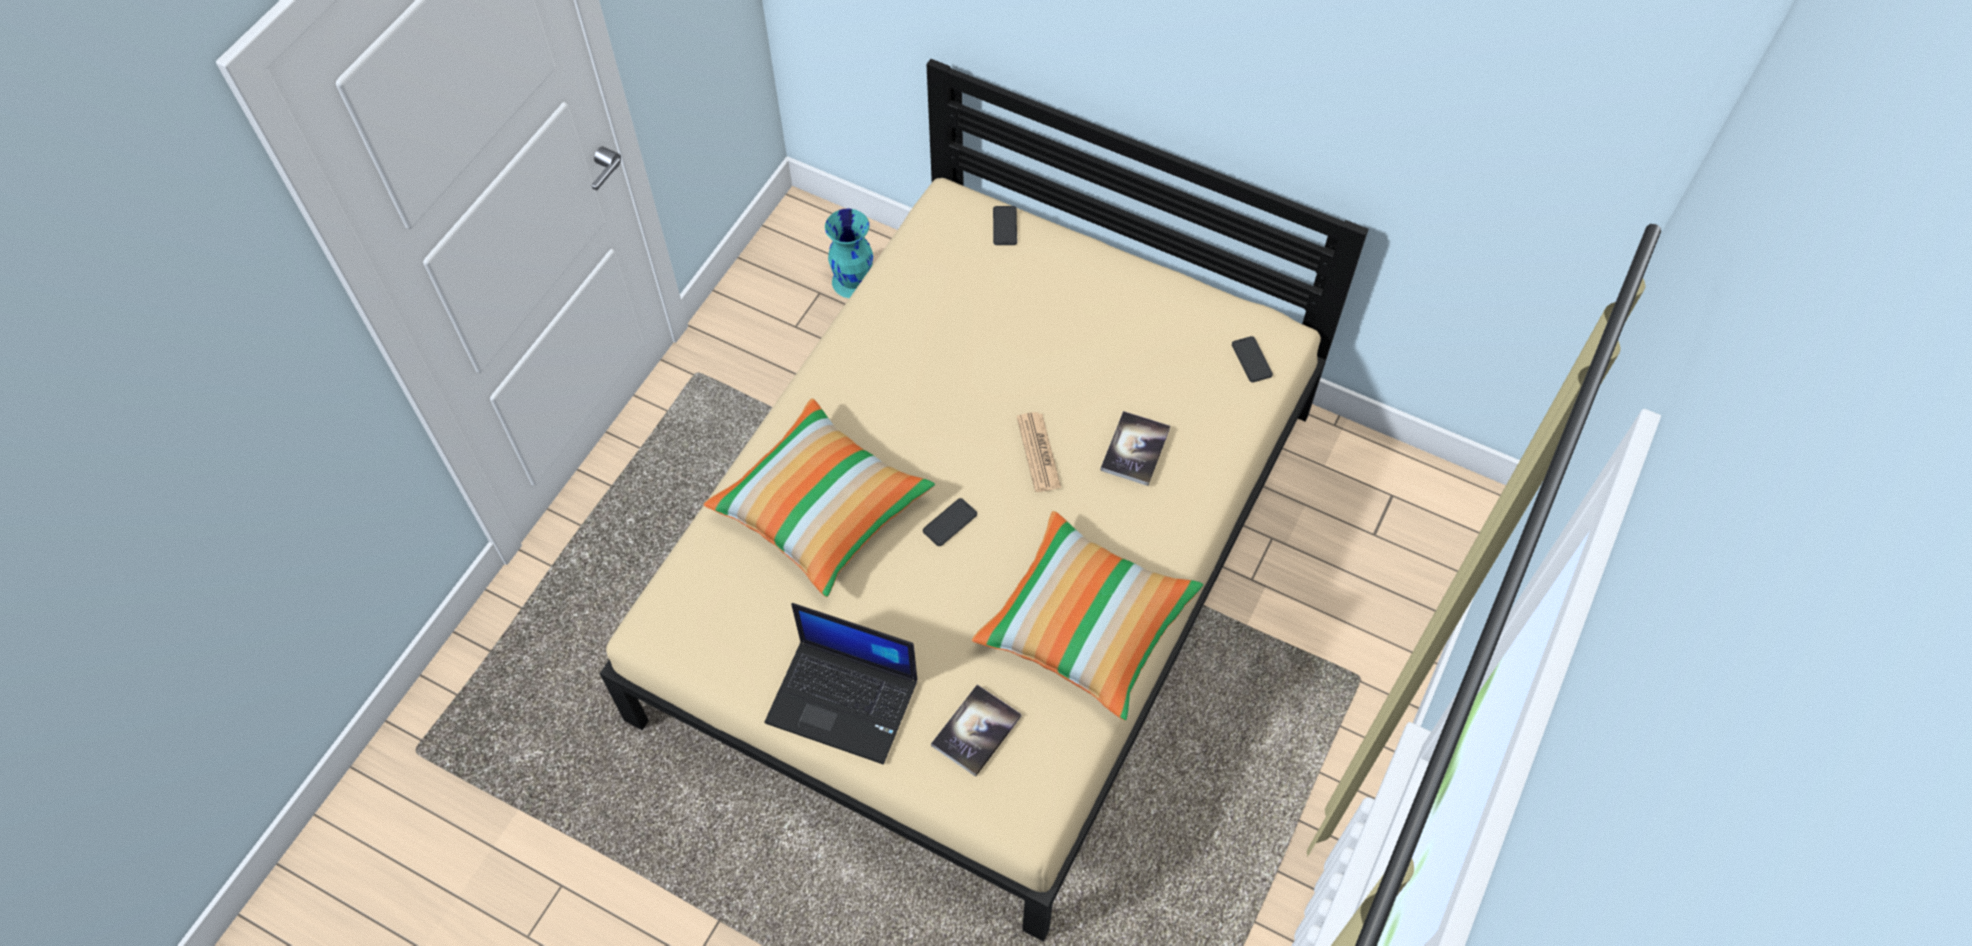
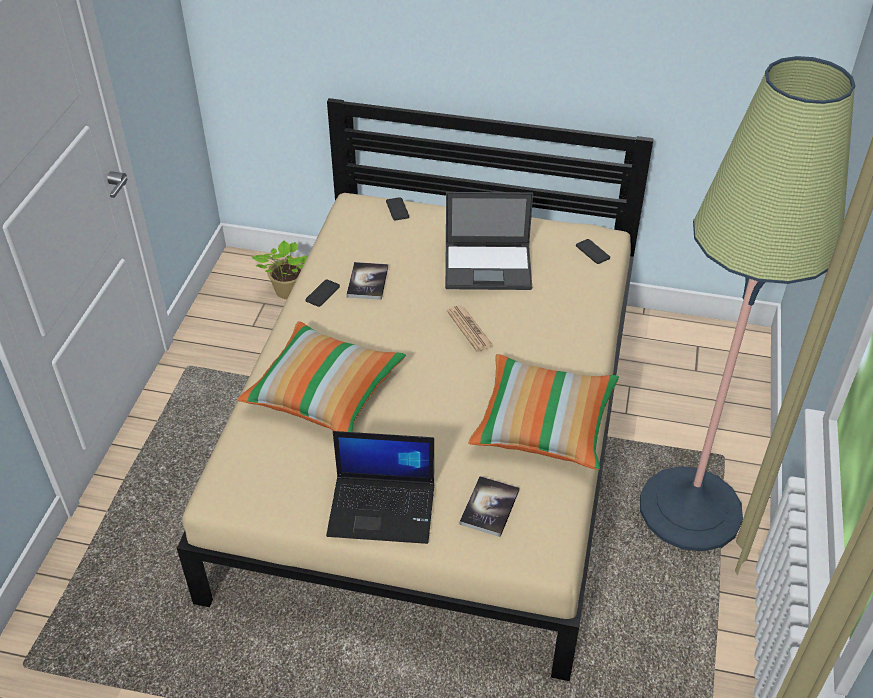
camera: 15 degrees left, 15 degrees down
turquoise vase [825,209,873,298] -> potted plant [252,241,308,299]
phone [923,498,977,546] -> phone moved to [305,279,340,307]
book [1100,411,1170,486] -> book moved to [347,262,388,300]
none -> laptop [445,192,533,290]
none -> floor lamp [640,56,855,552]

